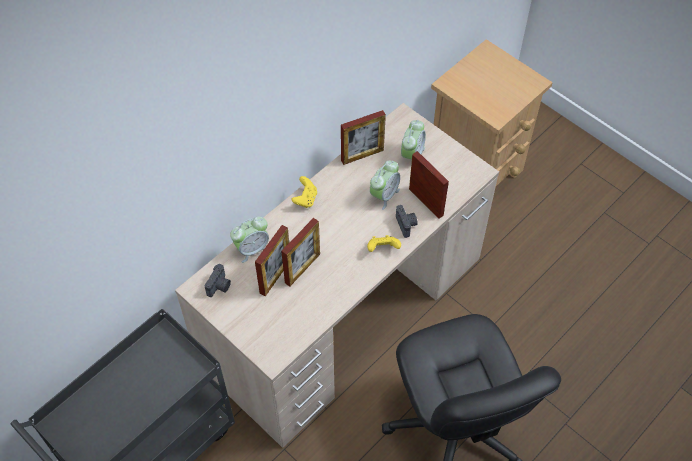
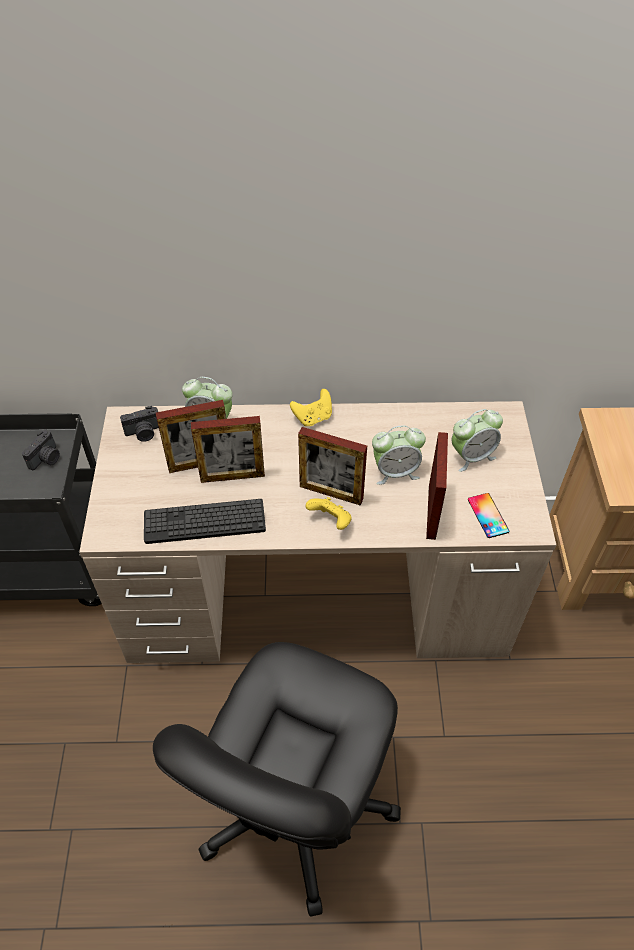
camera: 45 degrees right, 5 degrees down
picture frame [341,110,386,165] -> picture frame moved to [298,427,367,506]
camera [396,205,418,238] -> camera moved to [22,430,60,470]
none -> keyboard [144,499,266,544]
none -> phone [468,493,510,538]

